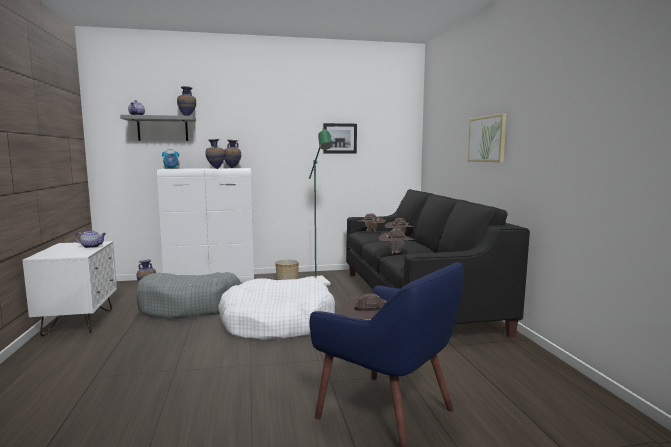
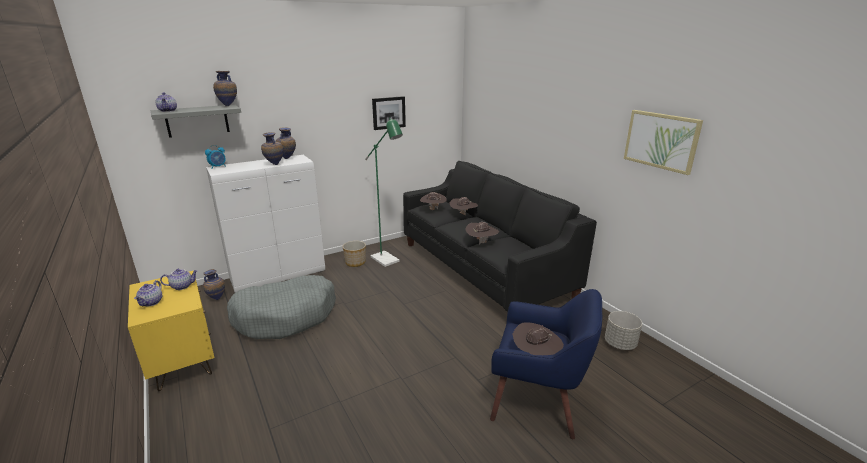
camera: 20 degrees left, 15 degrees up
white nightstand [23,241,117,336] -> yellow nightstand [128,271,215,391]
white dog bed [218,278,335,341] -> none
picture [468,113,506,162] -> picture moved to [624,110,703,175]
none -> teapot [134,280,162,306]
none -> grey planter [605,311,642,350]

